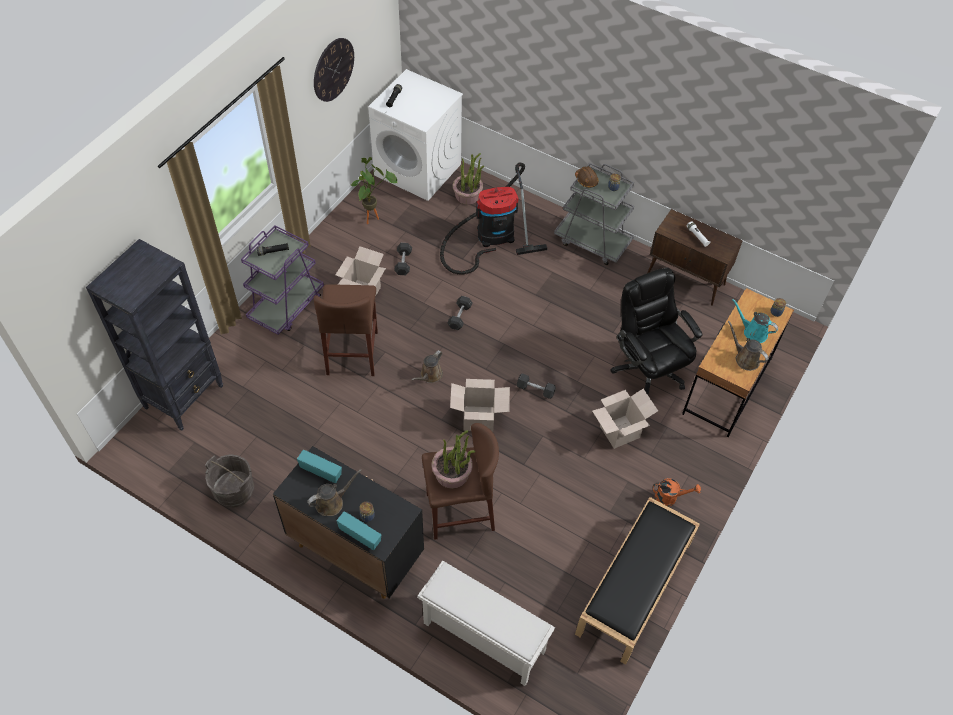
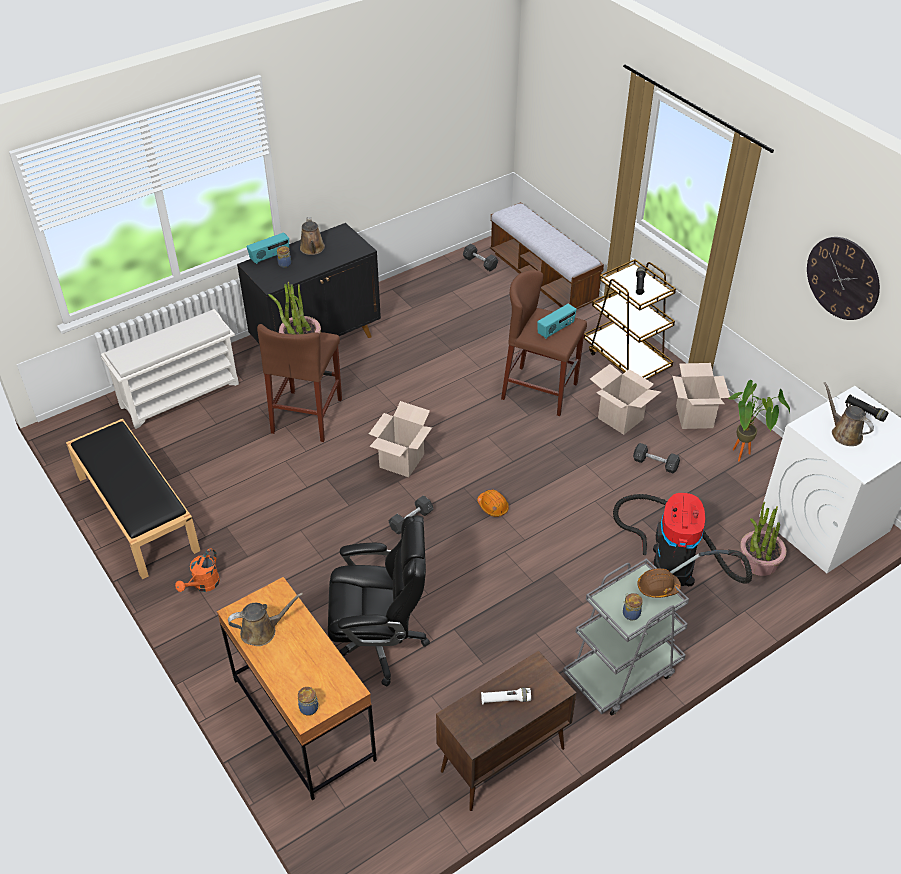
camera: 115 degrees right, 10 degrees down
black bookcase [86,239,223,431] -> bench [490,202,604,310]
grey bucket [205,454,254,508] -> none
purple cart [241,225,324,335] -> brown cart [584,259,676,379]
radio [297,450,342,483] -> radio moved to [537,304,576,339]
brown watering can [411,350,443,383] -> brown watering can moved to [824,382,874,446]
grey dumbbell [447,296,472,330] -> grey dumbbell moved to [463,244,498,272]
cardboard box [592,389,658,449] -> cardboard box moved to [672,363,730,429]
turquoise watering can [732,299,778,343] -> none
none -> orange hard hat [477,489,509,517]

